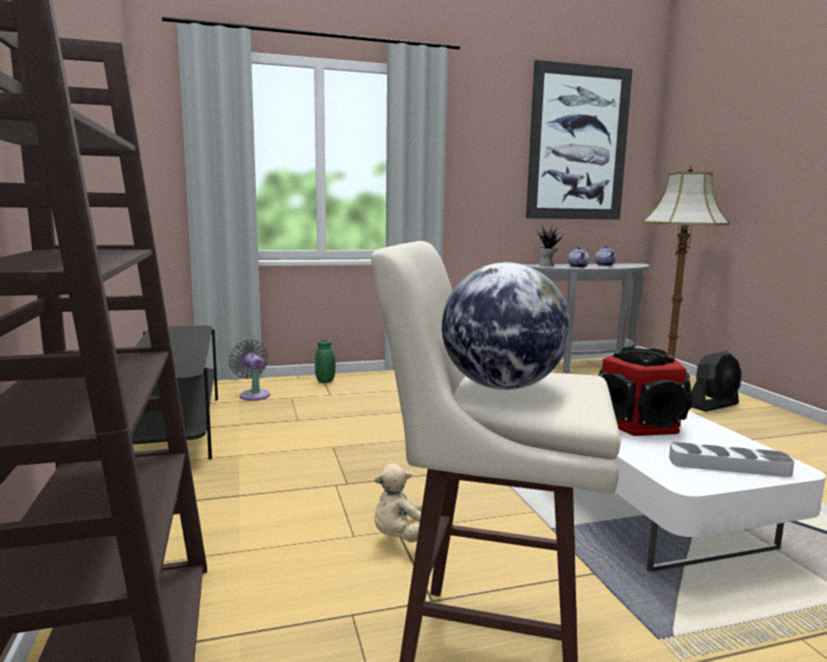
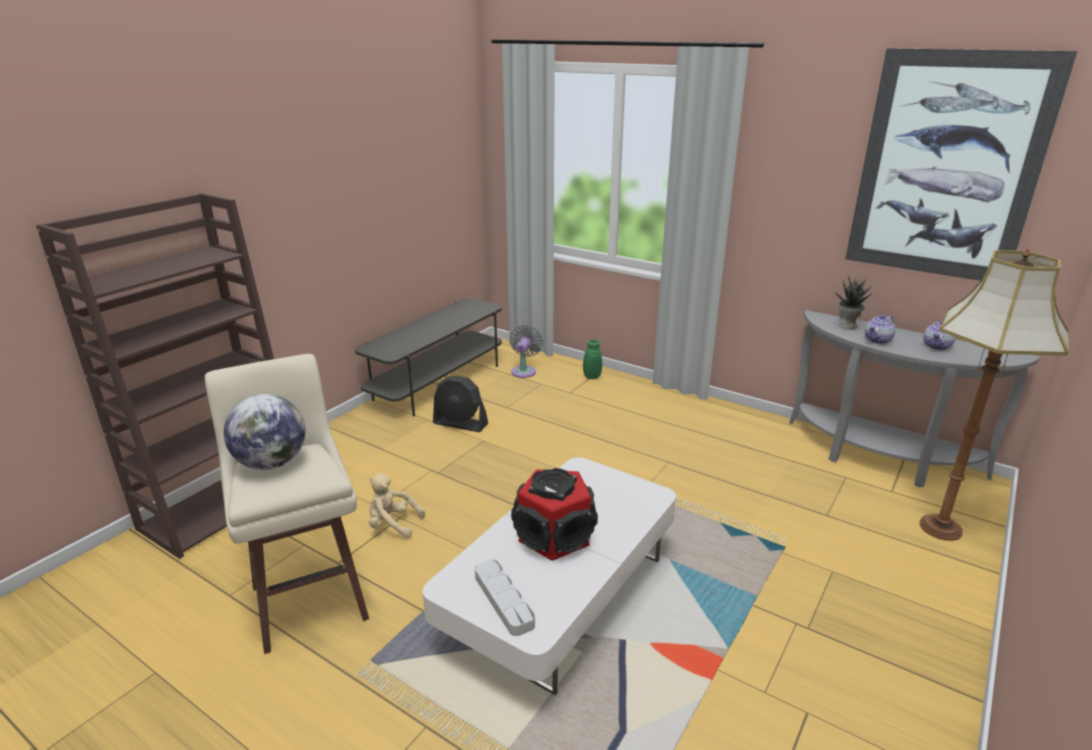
camera: 50 degrees right, 15 degrees up
black fan [691,351,742,412] -> black fan moved to [433,376,488,432]

